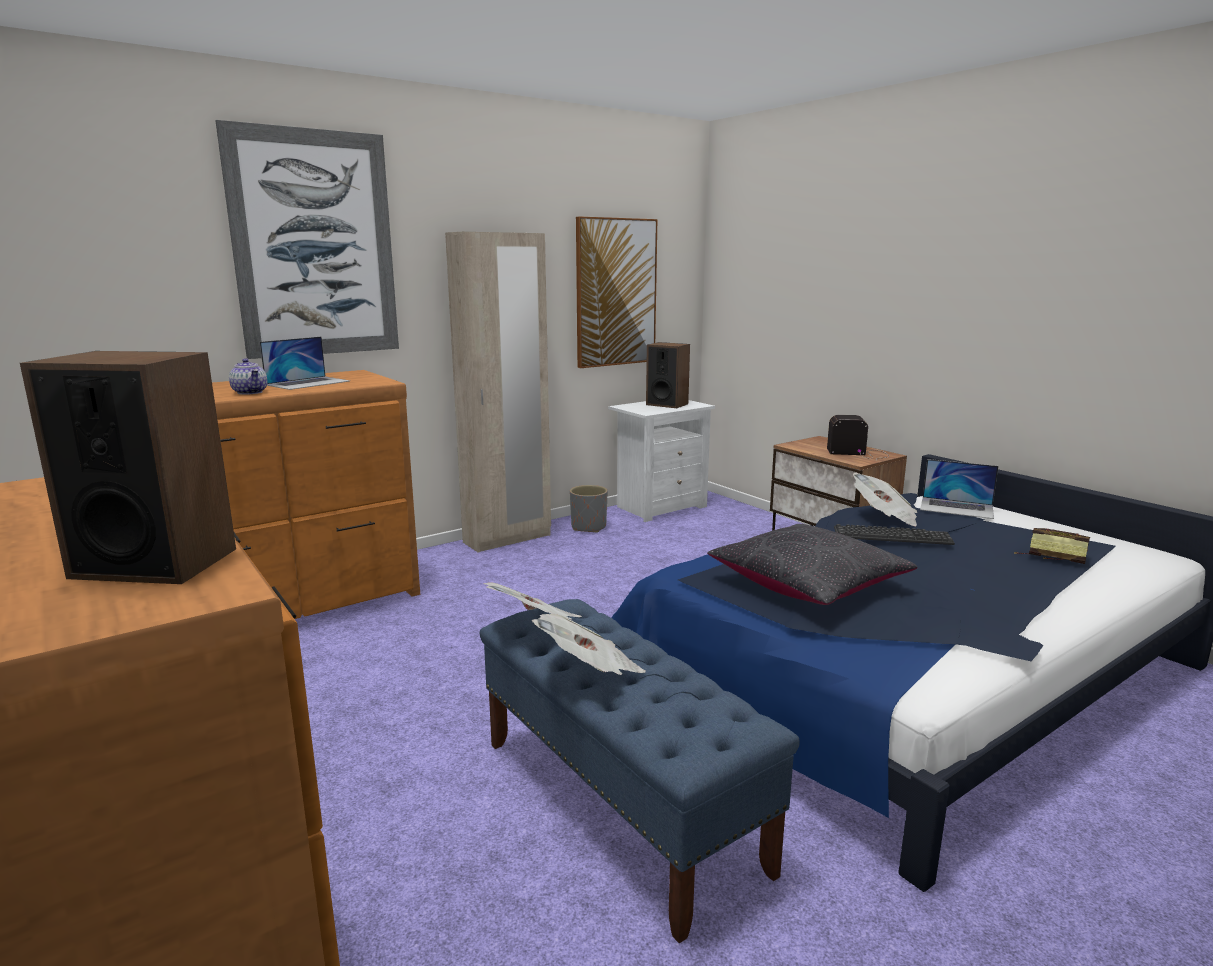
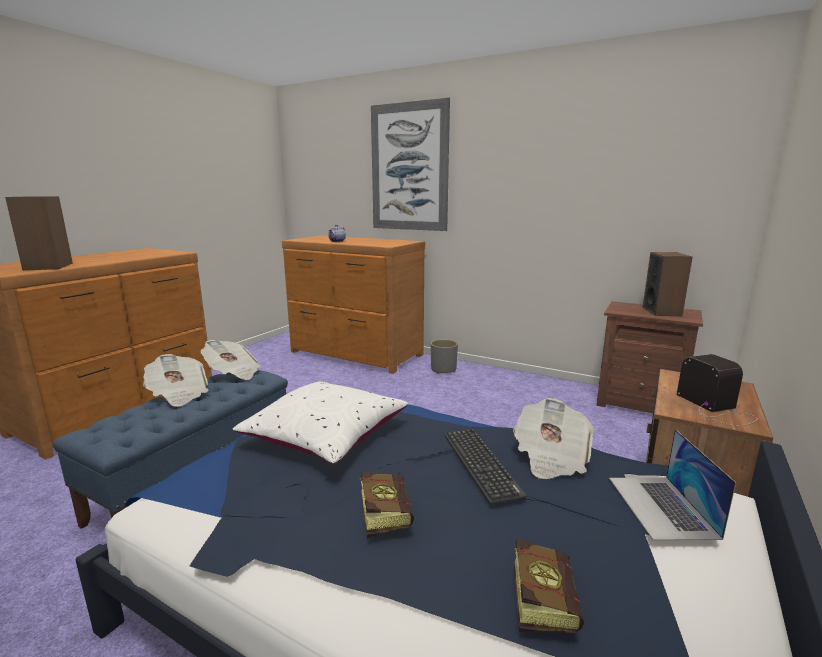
camera: 65 degrees right, 0 degrees up
laptop [260,337,350,390] -> none
beige wardrobe [445,232,551,552] -> none
grey planter [570,485,608,533] -> grey planter moved to [431,339,458,374]
picture [576,216,657,368] -> none
white nightstand [608,400,715,522] -> brown nightstand [596,301,703,413]
black pillow [707,524,917,605] -> white pillow [232,381,408,464]
none -> book [360,472,414,538]

